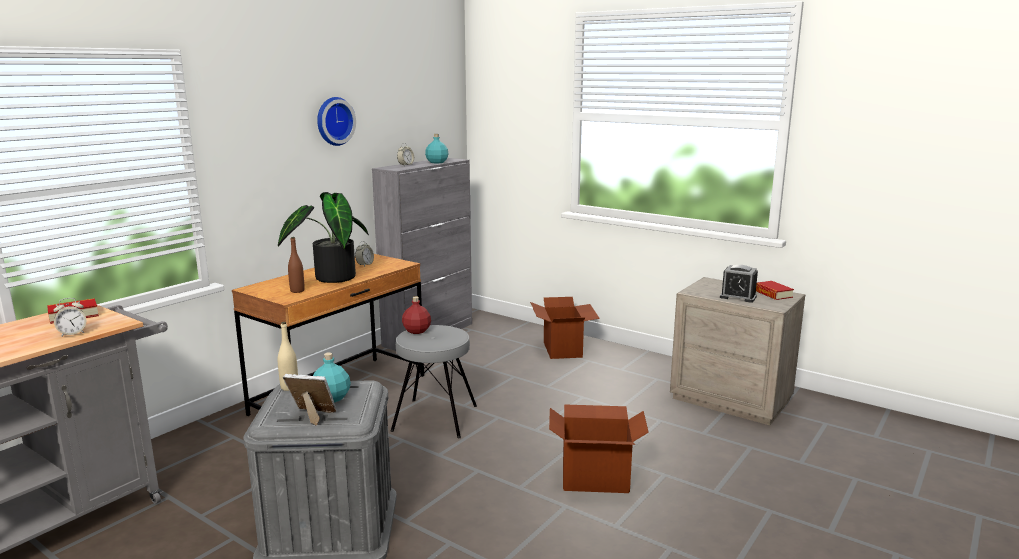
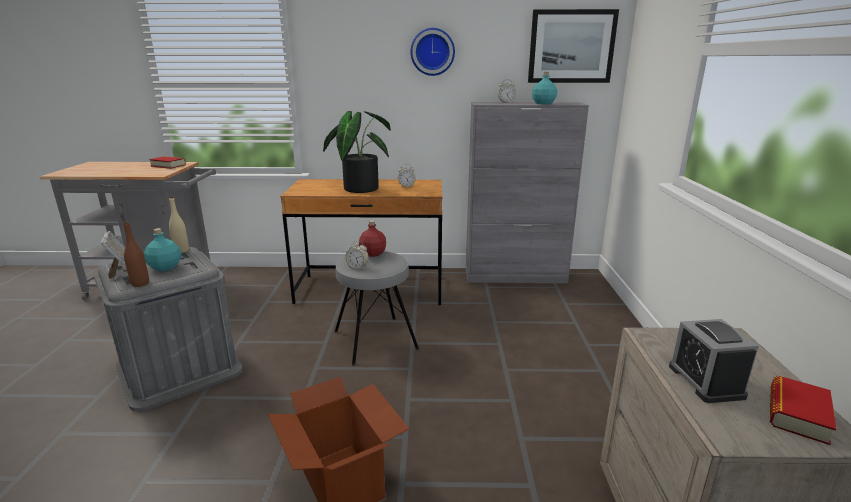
camera: 55 degrees right, 5 degrees up
alarm clock [53,298,86,337] -> alarm clock moved to [345,241,369,269]
brown bottle [288,237,304,293] -> brown bottle moved to [123,221,149,287]
cardboard box [530,297,600,359] -> none
none -> picture [528,9,619,83]

